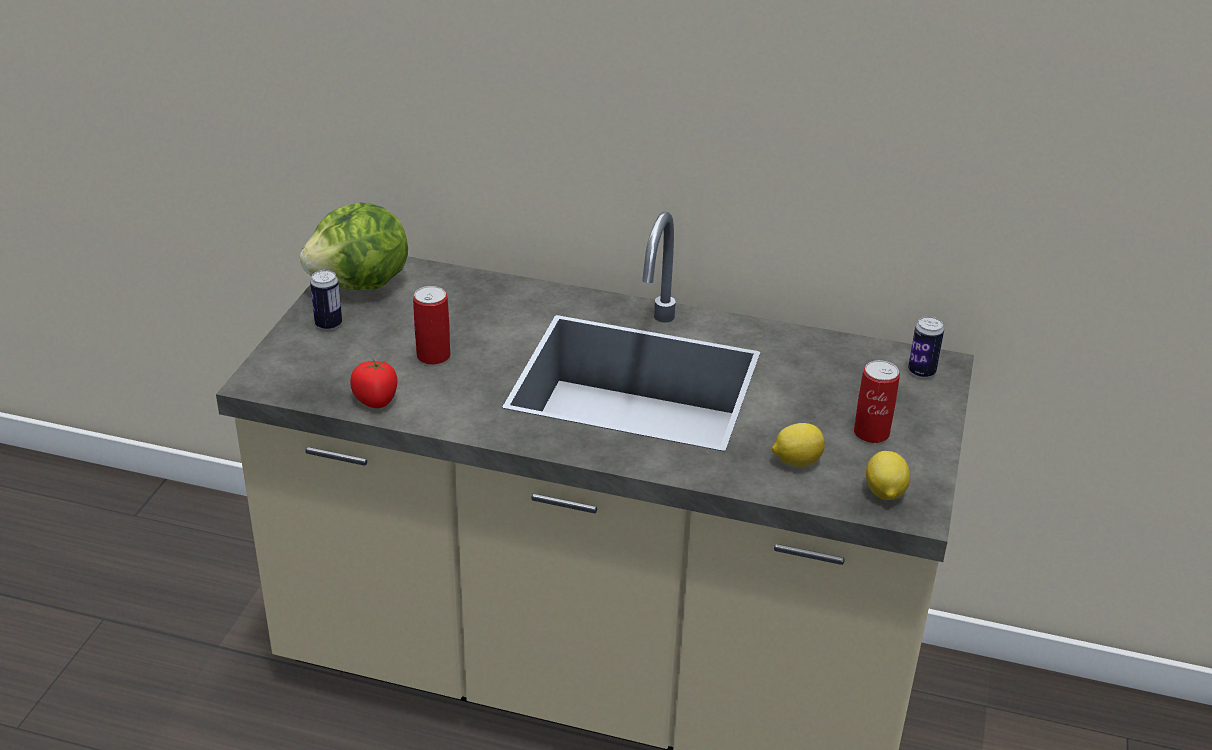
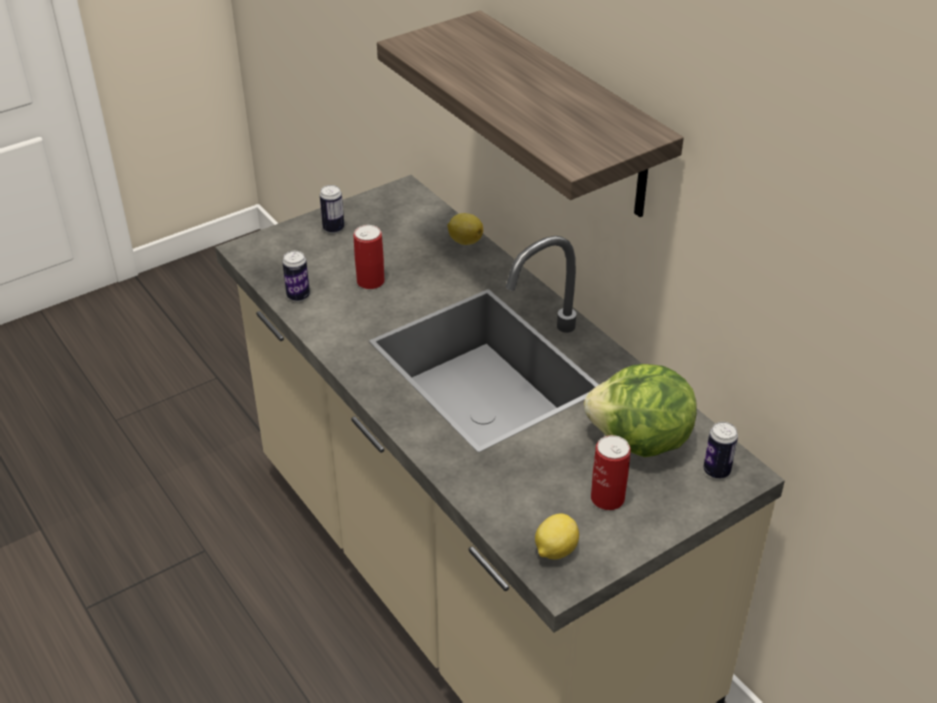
camera: 40 degrees right, 5 degrees up
lettuce [300,202,408,290] -> lettuce moved to [584,364,697,457]
tomato [350,359,397,408] -> can [282,251,310,302]
lemon [772,423,825,467] -> lemon moved to [448,213,483,245]
none -> shelf [377,10,684,217]

